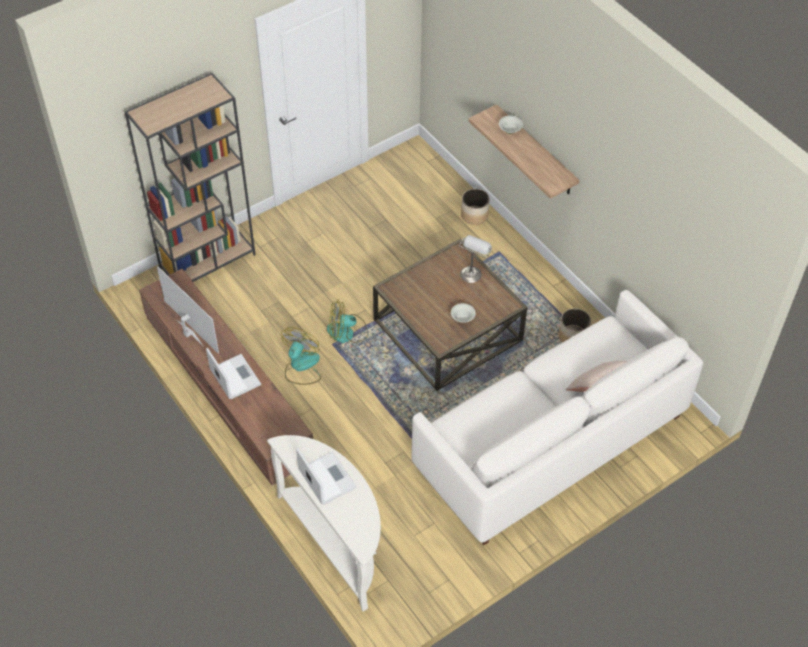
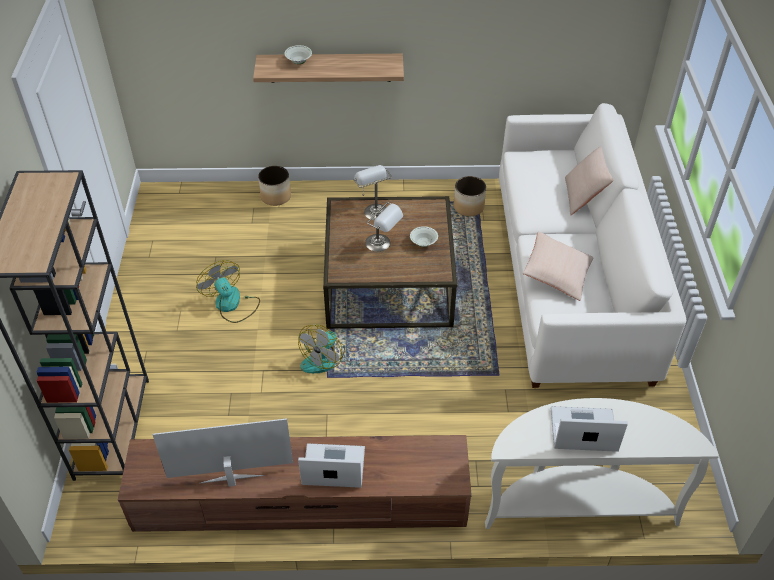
camera: 55 degrees left, 5 degrees down
fan [281,327,321,385] -> fan moved to [196,260,260,323]
none -> white table lamp [365,202,403,252]
none -> beige pillow [523,232,593,301]

